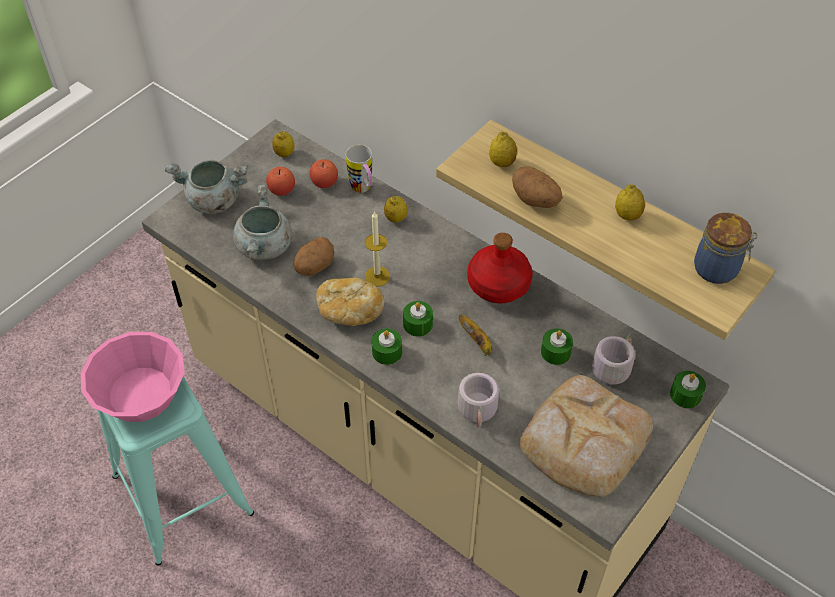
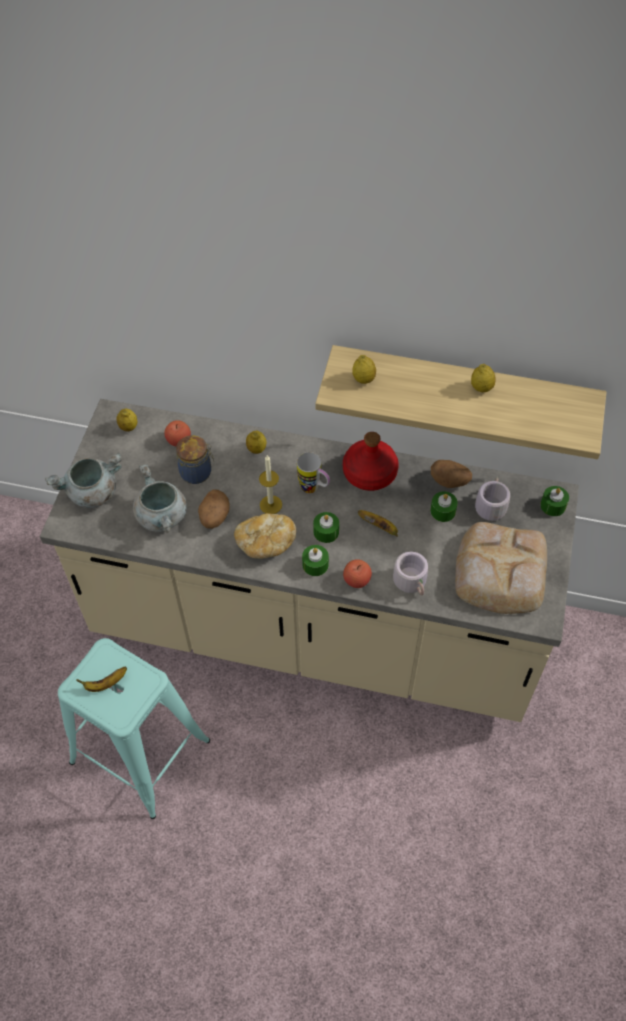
camera: 25 degrees left, 5 degrees up
pink bowl [81,332,185,422] -> banana [77,667,127,692]
apple [266,167,295,196] -> apple moved to [343,559,372,588]
mug [346,145,372,193] -> mug moved to [297,452,330,493]
potato [512,166,563,208] -> potato moved to [431,460,472,488]
jar [694,213,757,284] -> jar moved to [176,435,214,484]

